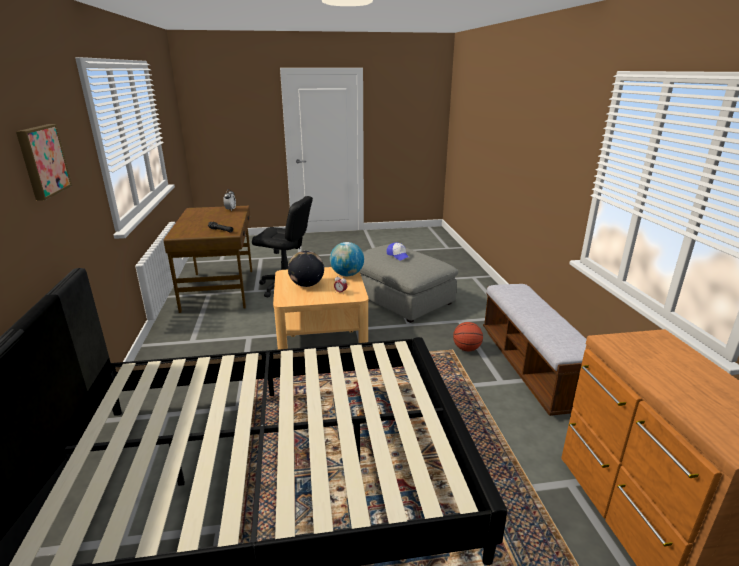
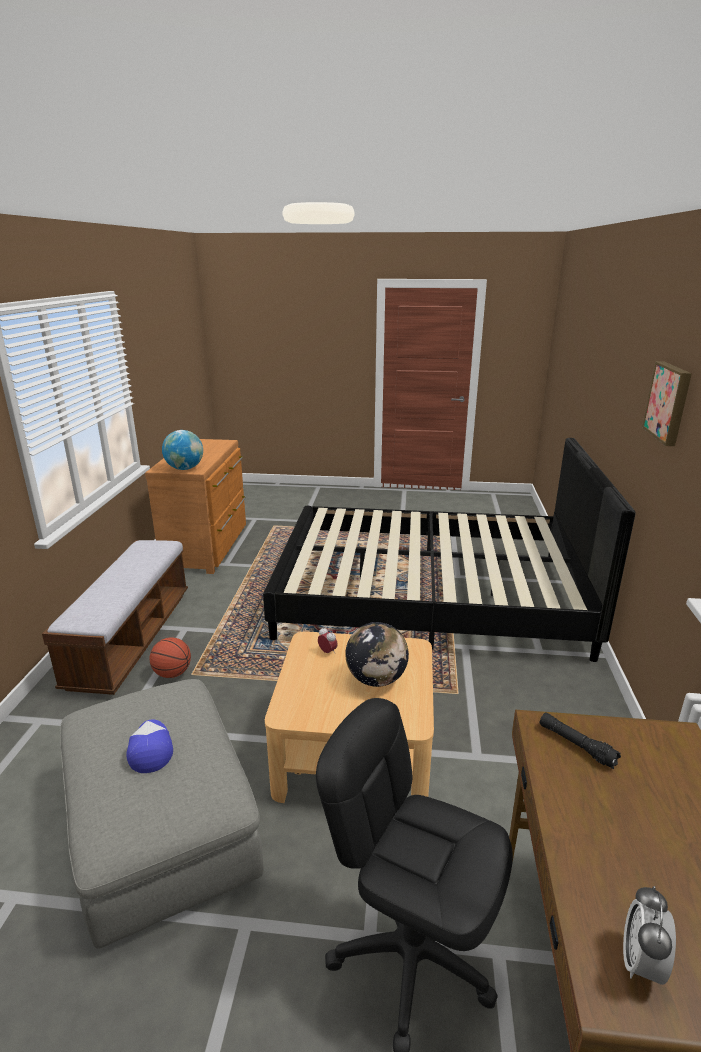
camera: 165 degrees left, 0 degrees up
globe [330,242,364,276] -> globe moved to [162,430,203,470]

